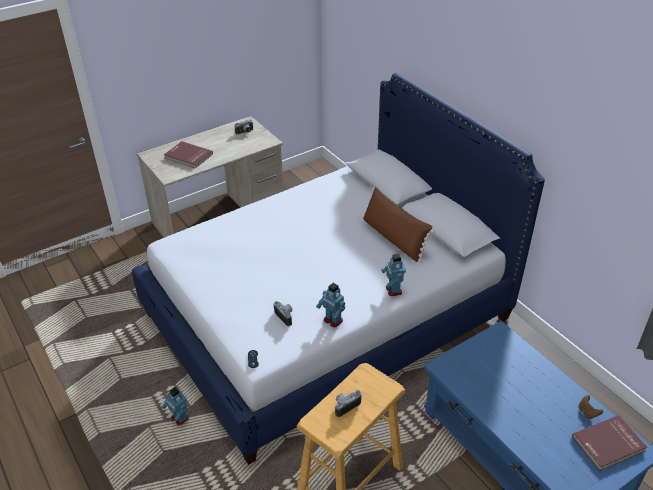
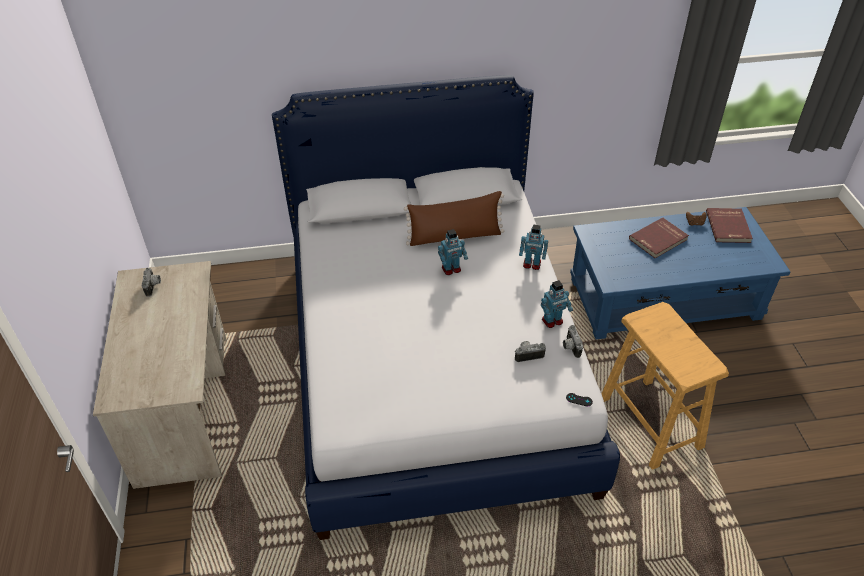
camera: 65 degrees left, 5 degrees up
toy robot [162,387,189,426] -> toy robot moved to [438,229,468,275]
red book [164,141,213,169] -> red book moved to [629,217,689,258]
camera [334,390,361,417] -> camera moved to [563,325,583,358]

